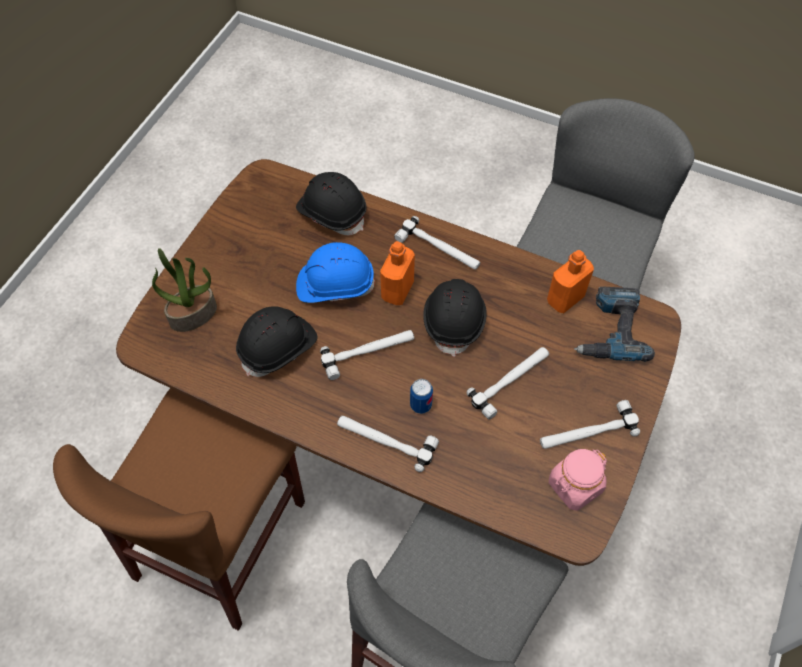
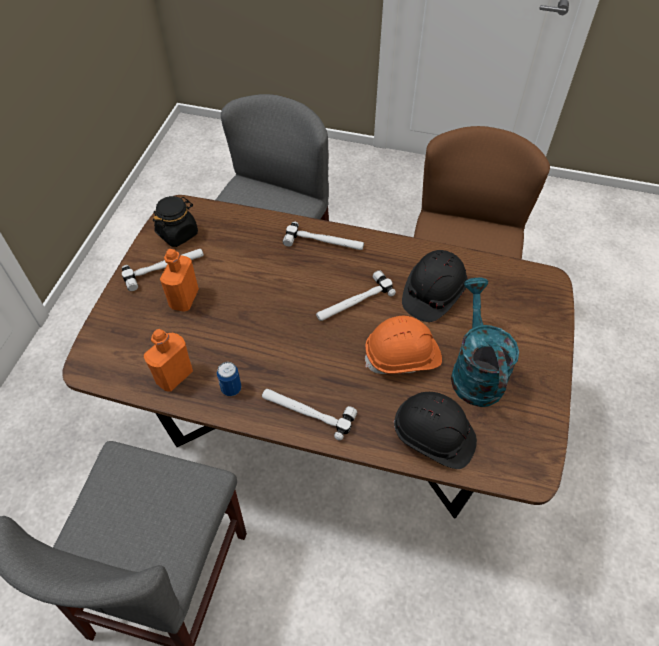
camera: 170 degrees right, 5 degrees down
potted plant [152,248,217,332] -> none
blue hard hat [296,242,375,303] -> orange hard hat [365,316,442,374]
orange bottle [380,241,415,305] -> orange bottle moved to [160,249,199,312]
can [410,379,433,414] -> can moved to [217,362,241,396]
black hard hat [423,279,487,357] -> none
hammer [467,347,549,419] -> none
pink jar [549,449,607,511] -> black jar [153,196,198,247]
power drill [574,287,655,362] -> none
none -> turquoise watering can [451,278,519,407]

